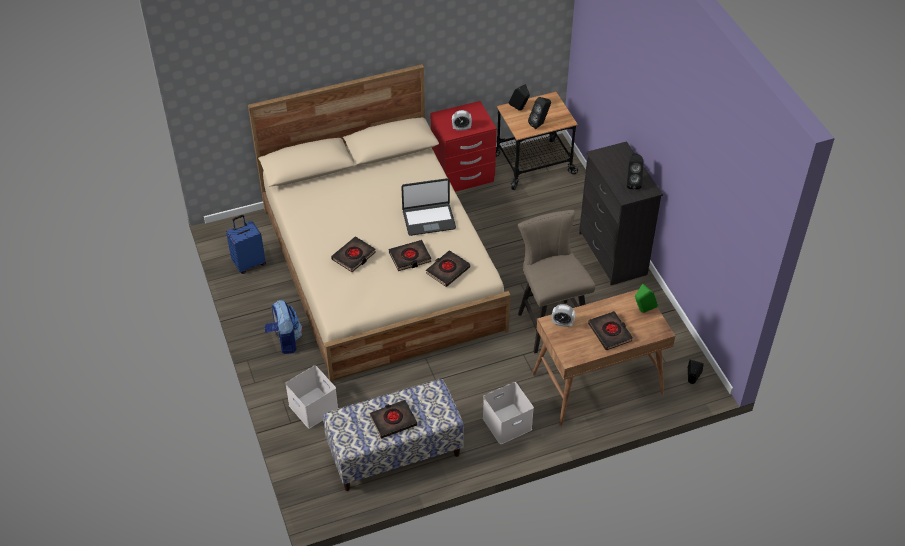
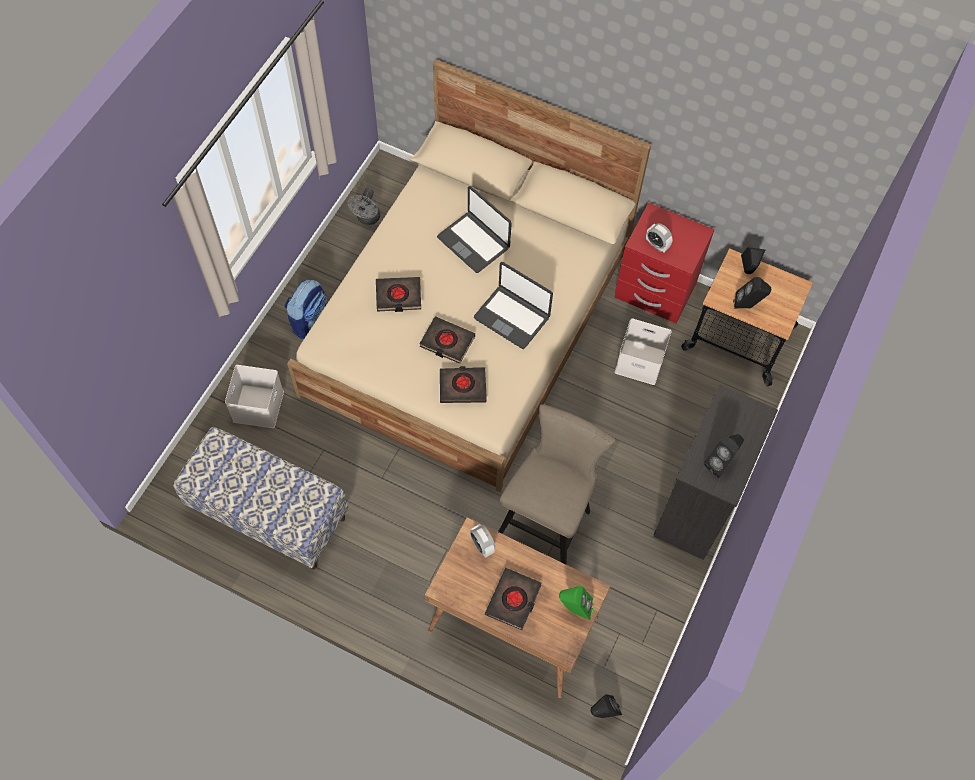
camera: 45 degrees right, 15 degrees up
blue suitcase [226,215,266,274] -> grey fan [348,188,381,225]
black book [370,400,417,438] -> none
white storage box [483,382,534,444] -> white storage box moved to [615,318,672,385]
none -> laptop [437,186,512,273]

